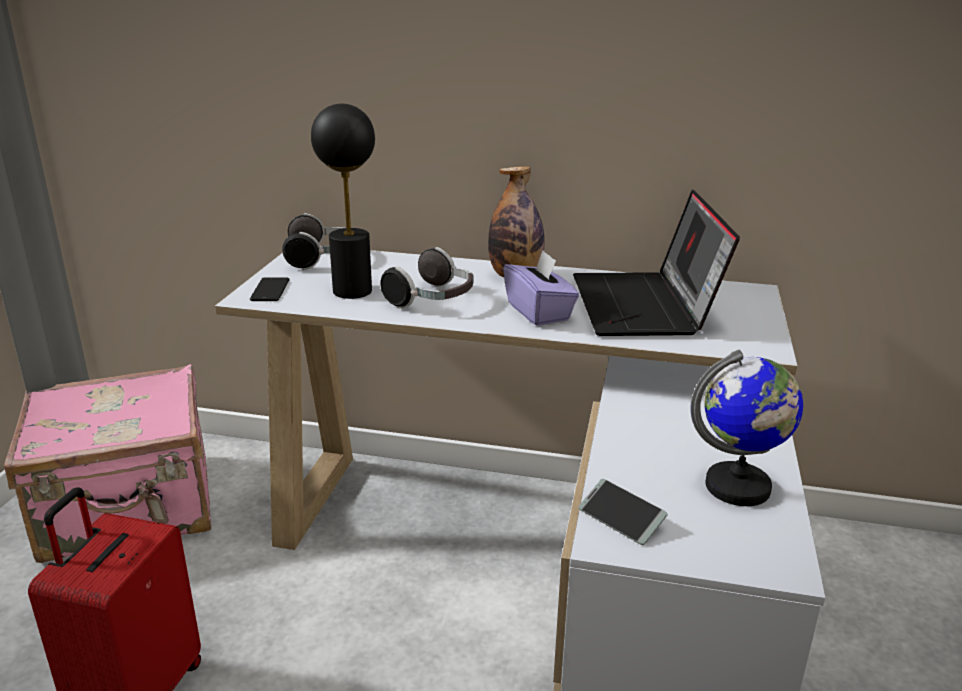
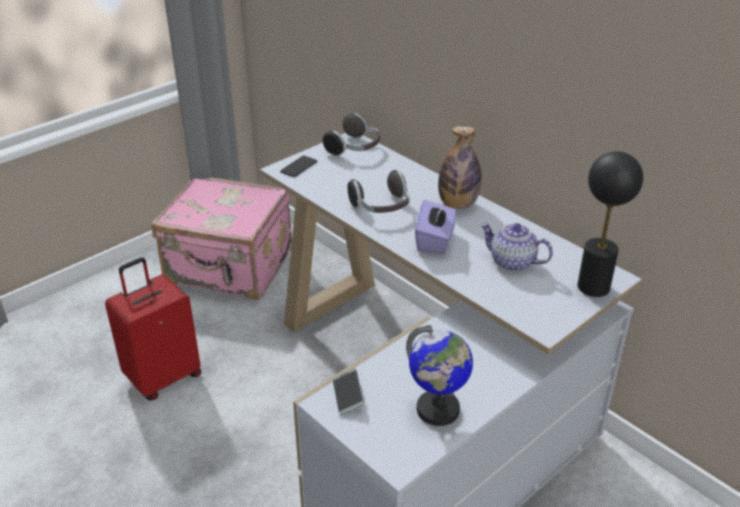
camera: 35 degrees right, 10 degrees up
black table lamp [311,104,375,299] -> black table lamp moved to [577,151,643,297]
laptop [573,189,740,336] -> teapot [480,223,553,271]

